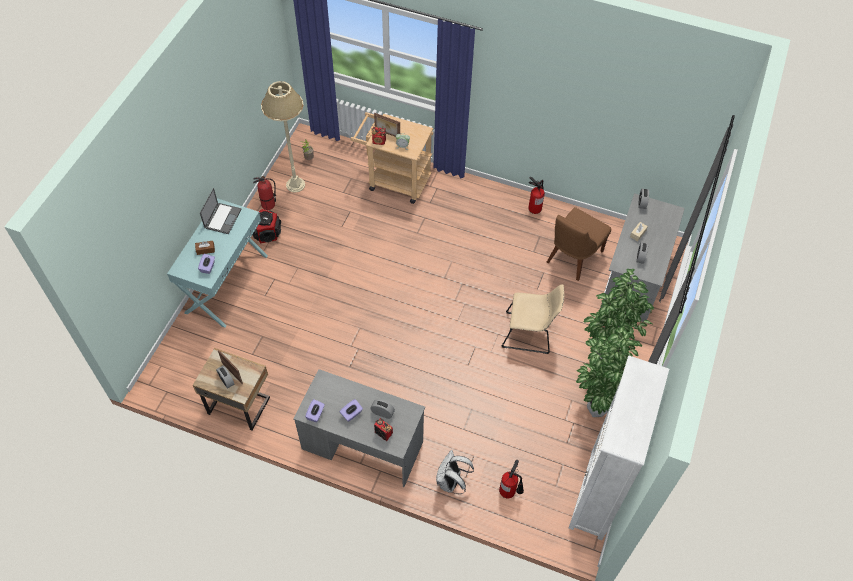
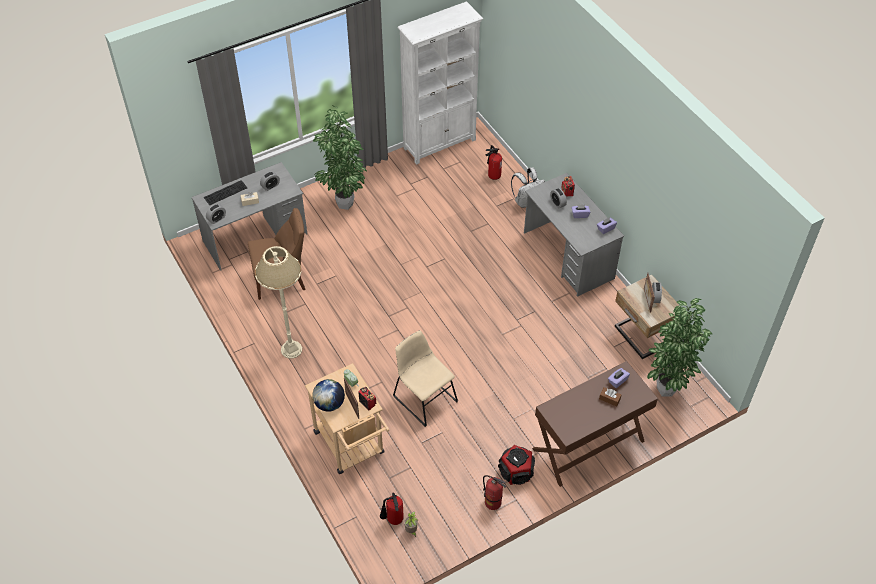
camera: 140 degrees left, 5 degrees down
turquoise console table [167,198,268,328] -> brown console table [532,361,658,487]
laptop [200,188,241,234] -> none
beige floor lamp [261,81,305,193] -> beige floor lamp moved to [255,246,302,358]
beige chair [501,284,564,354] -> beige chair moved to [393,330,458,427]
fire extinguisher [528,177,545,214] -> fire extinguisher moved to [380,492,404,525]
potted plant [576,326,639,417] -> potted plant moved to [647,298,712,397]
none -> keyboard [204,180,247,205]
none -> globe [312,379,345,412]

